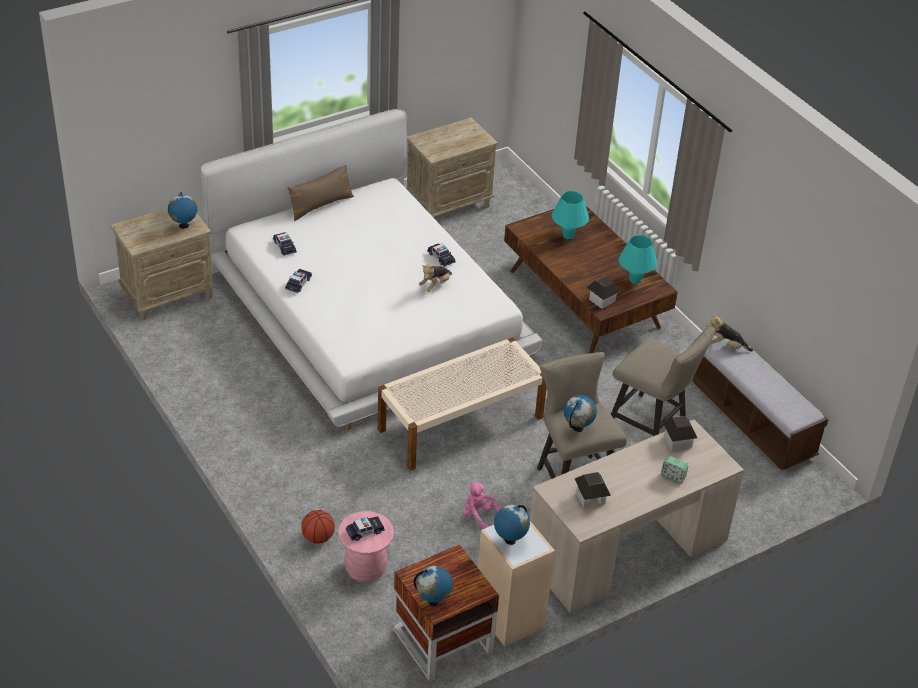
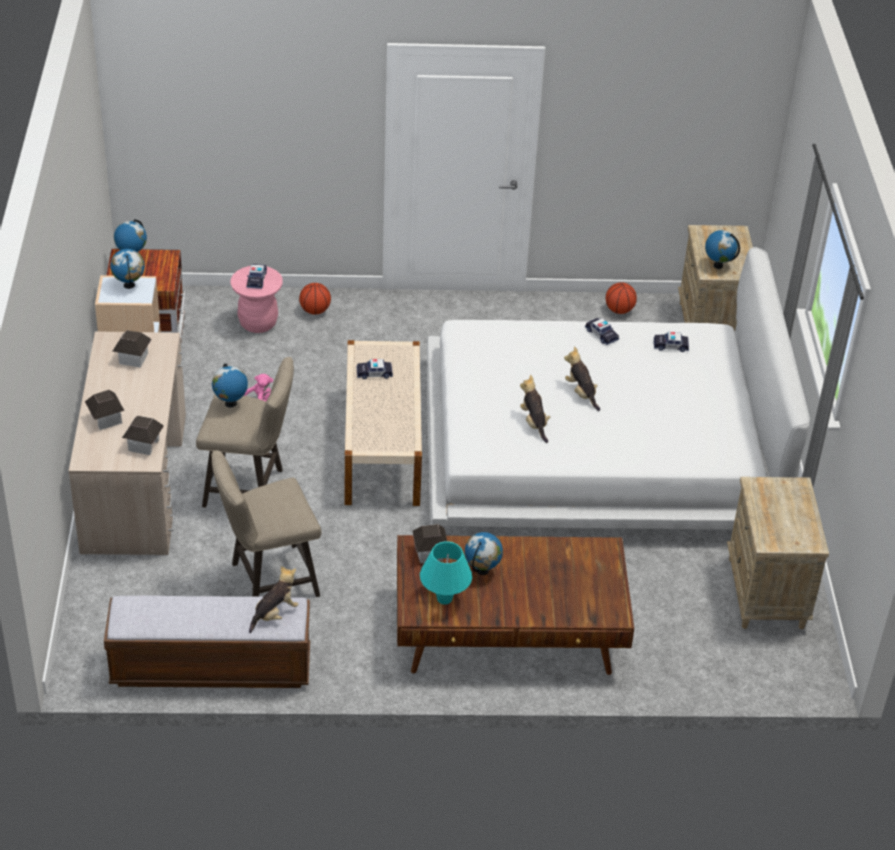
camera: 120 degrees right, 0 degrees up
brown pillow [287,165,354,221] -> none
toy car [427,243,455,267] -> toy car moved to [357,359,393,379]
turquoise table lamp [552,191,589,239] -> none
alarm clock [661,456,688,484] -> toy house [85,390,125,430]
none -> globe [465,532,503,575]
none -> plush toy [564,347,600,411]
none -> basketball [606,282,637,314]

